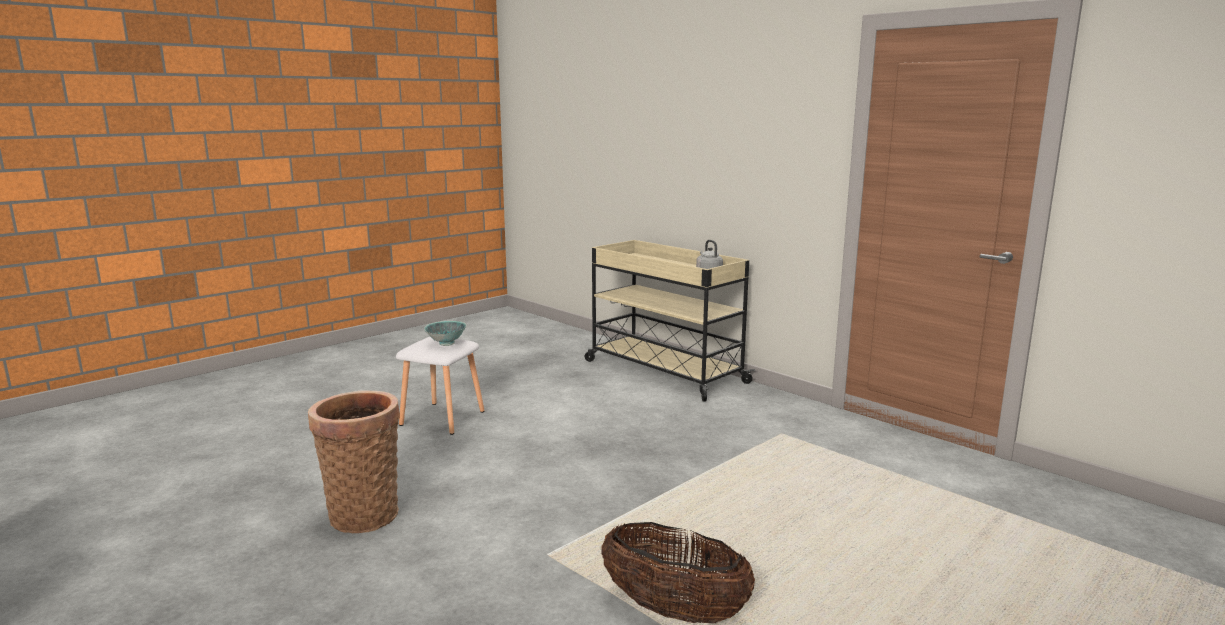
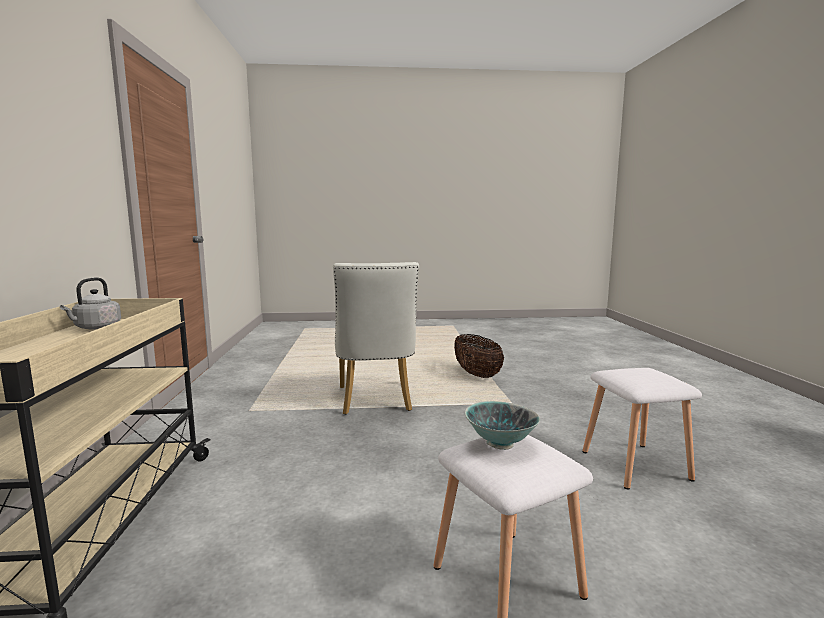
camera: 140 degrees left, 5 degrees down
basket [308,390,400,533] -> white stool [583,368,702,490]
none -> white chair [333,262,419,415]

